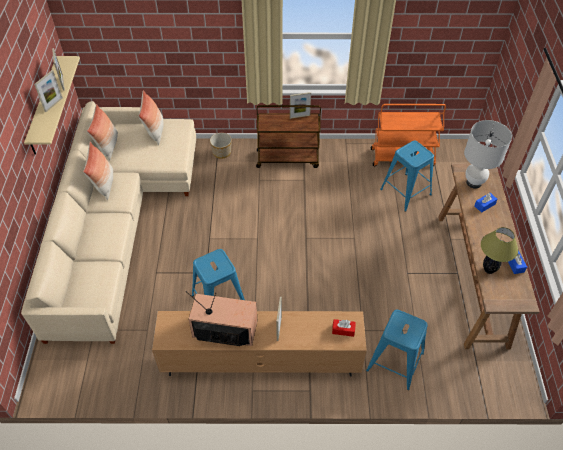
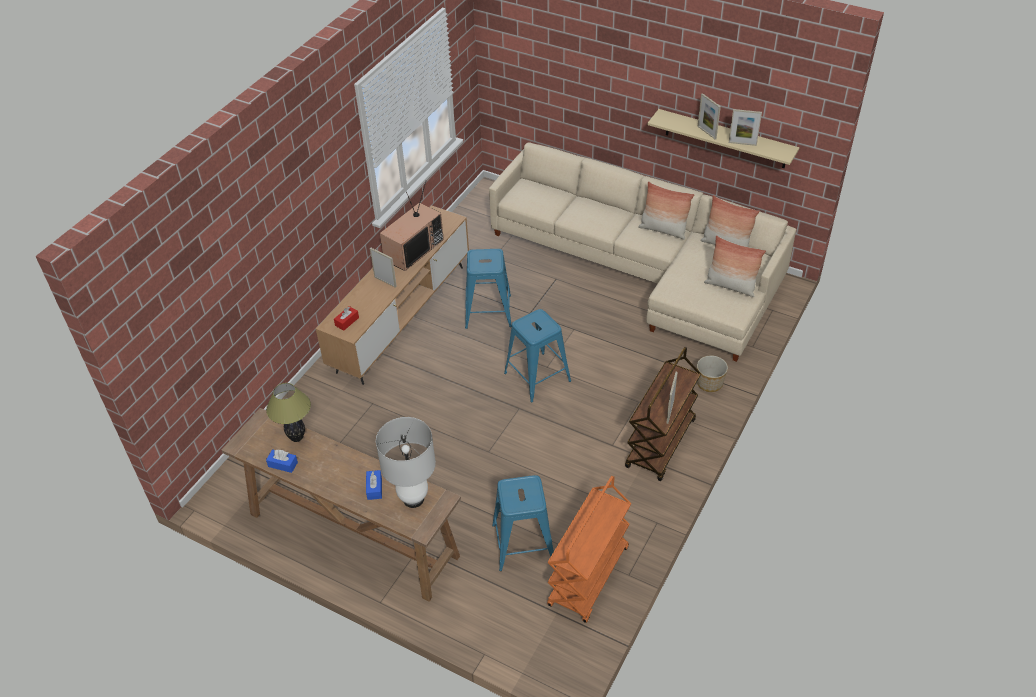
camera: 120 degrees right, 5 degrees down
blue stool [366,310,428,390] -> blue stool moved to [504,309,571,403]

